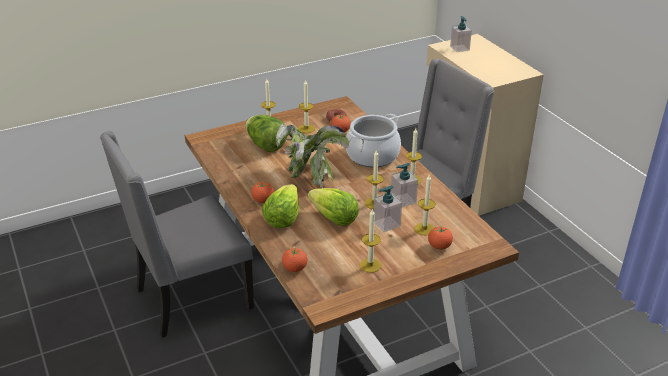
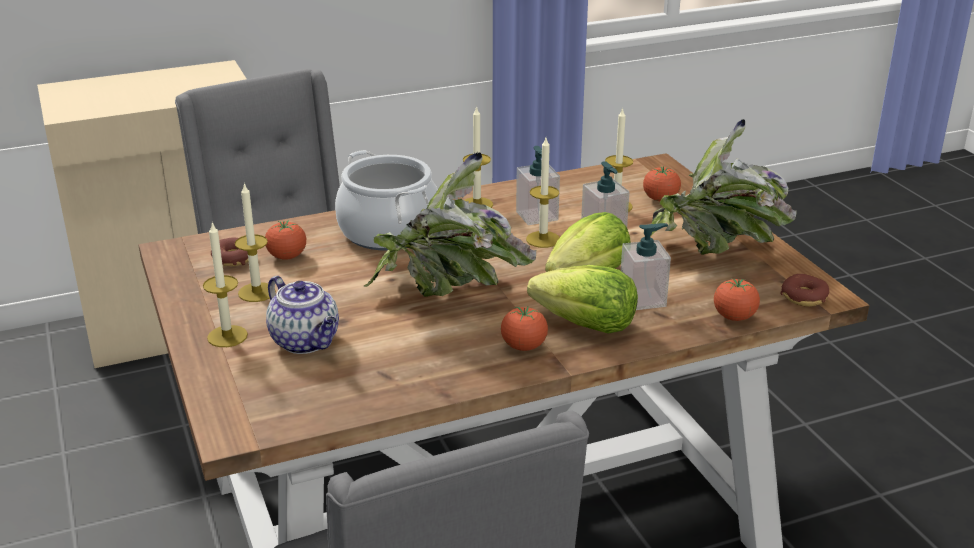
camera: 85 degrees left, 5 degrees down
lettuce [245,115,287,152] -> teapot [266,276,339,354]
candle [360,209,381,273] -> potted plant [650,120,797,255]
soap dispenser [450,16,472,52] -> soap dispenser moved to [621,223,671,310]
none -> donut [781,274,829,307]

